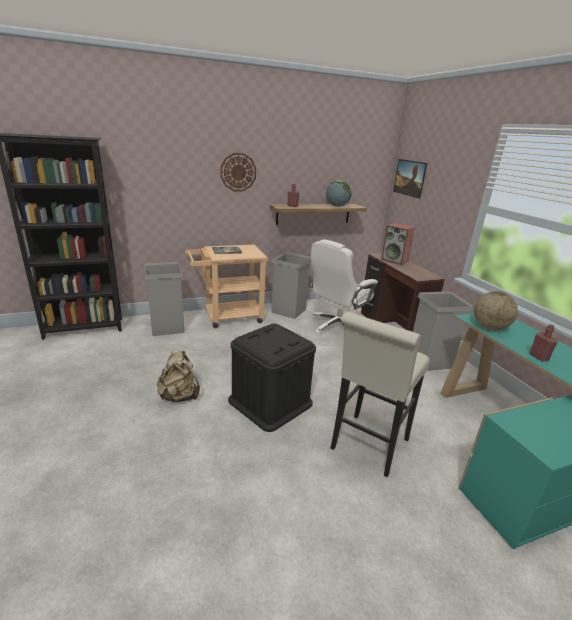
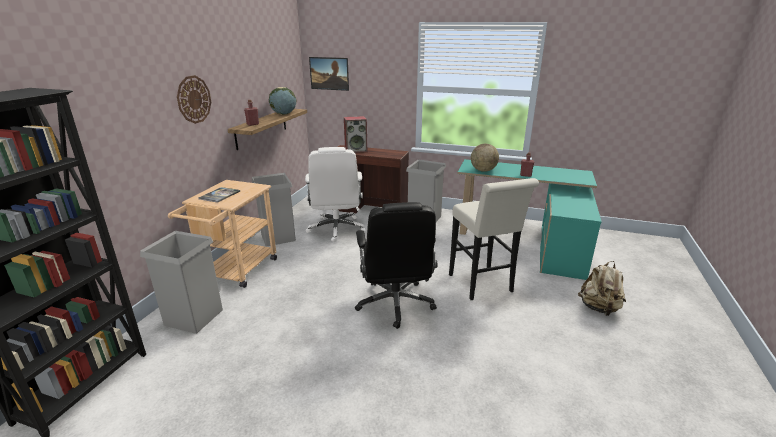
camera: 50 degrees left, 0 degrees up
beige backpack [157,350,200,402] -> beige backpack moved to [578,261,626,316]
black storage box [228,324,316,432] -> black office chair [355,202,438,329]

